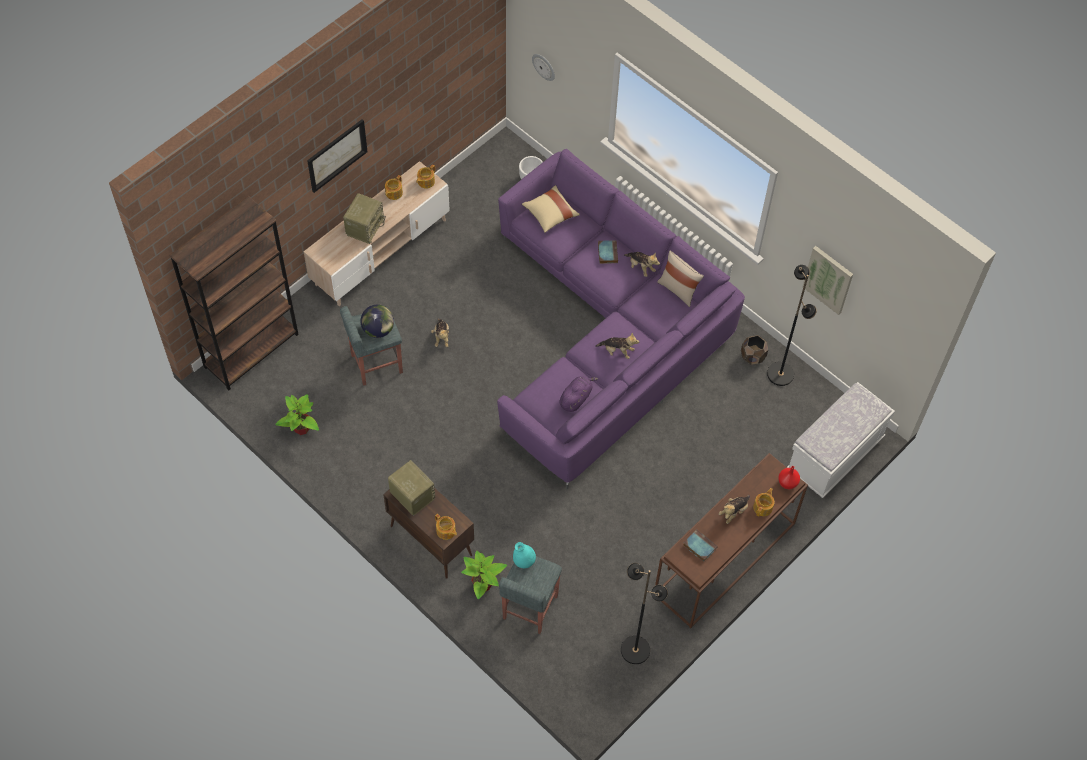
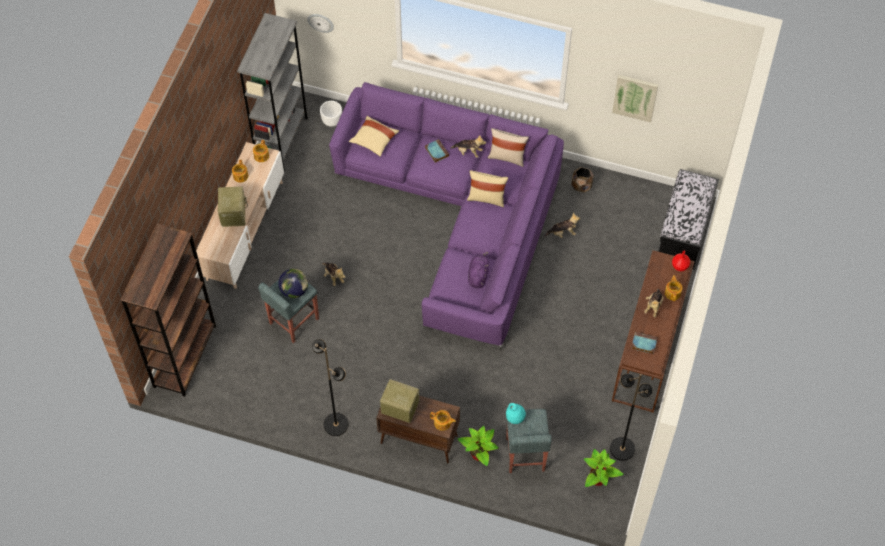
camera: 25 degrees left, 0 degrees up
potted plant [275,394,319,435] -> potted plant moved to [584,449,624,487]
picture [307,119,368,193] -> none
plush toy [595,332,639,359] -> plush toy moved to [544,213,580,238]
black floor lamp [767,265,817,386] -> black floor lamp moved to [312,339,349,436]
white bench [787,382,895,498] -> black bench [658,169,719,270]
none -> grey bookcase [237,13,308,171]
none -> beige pillow [467,170,508,207]

